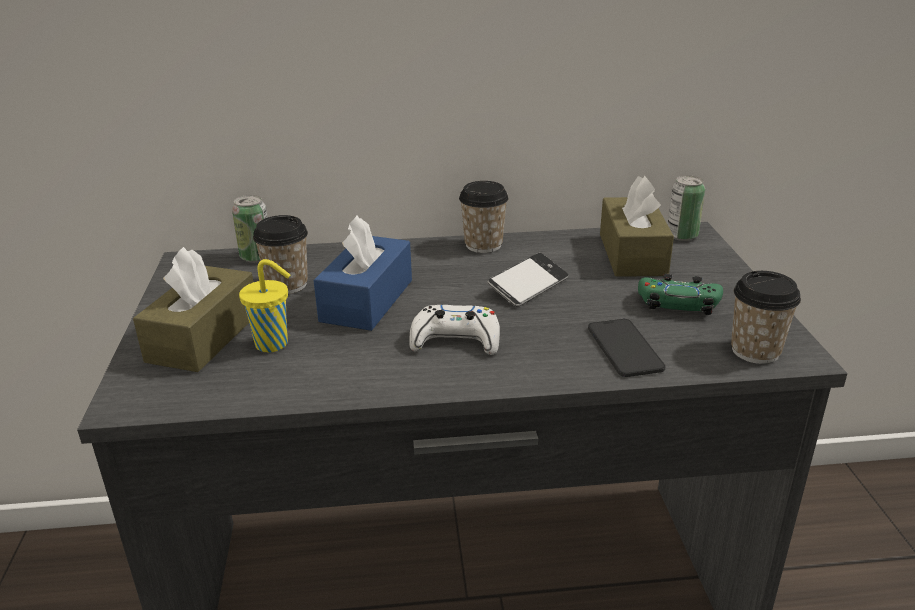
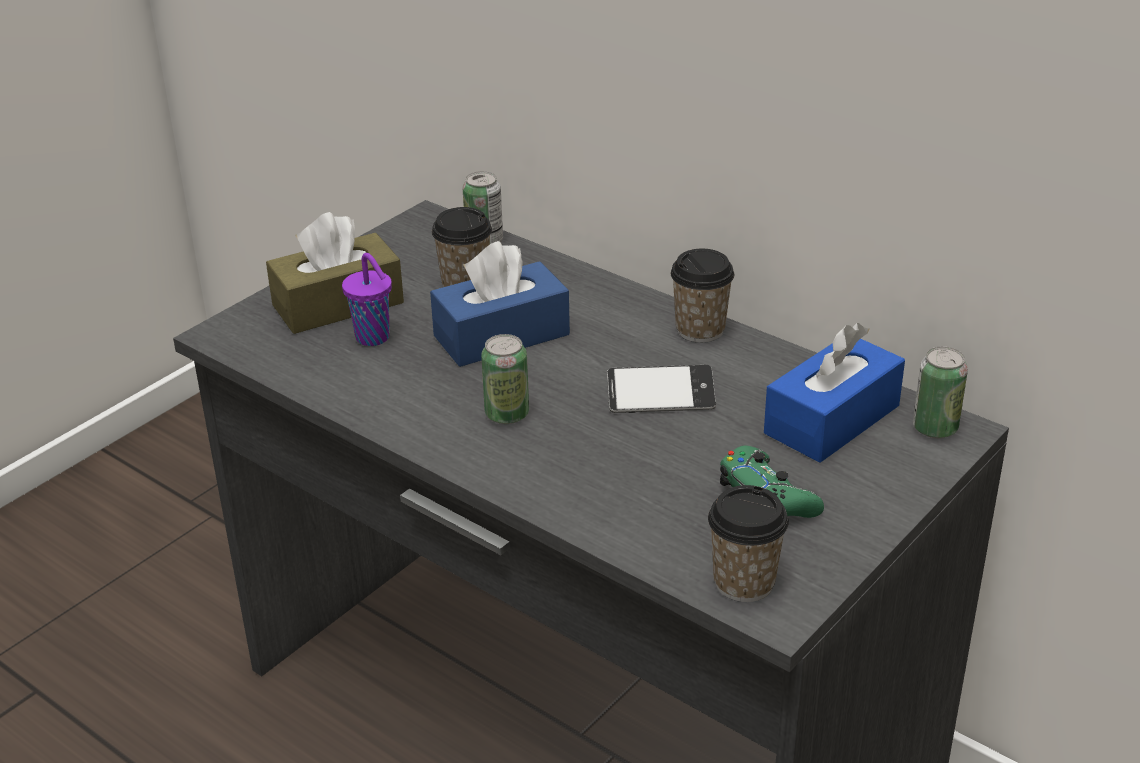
camera: 45 degrees right, 5 degrees up
yellow cup [239,259,290,352] -> purple cup [342,253,392,346]
white game controller [409,305,500,355] -> can [481,334,529,424]
phone [588,319,666,377] -> none
brown tissue box [600,176,674,277] -> blue tissue box [764,323,905,463]

